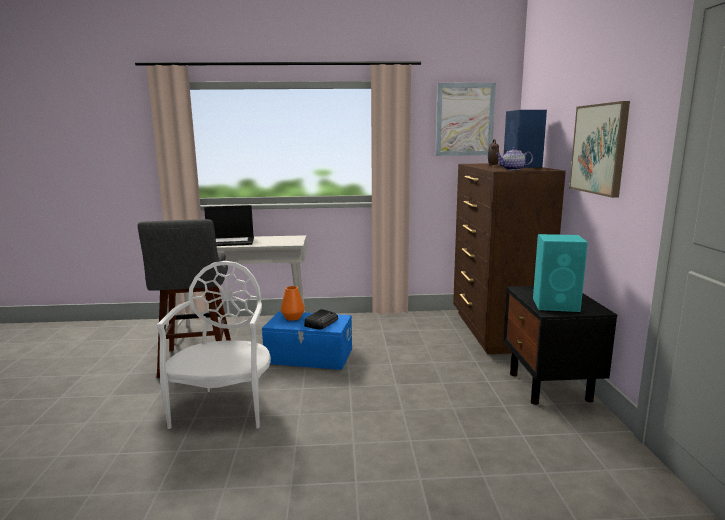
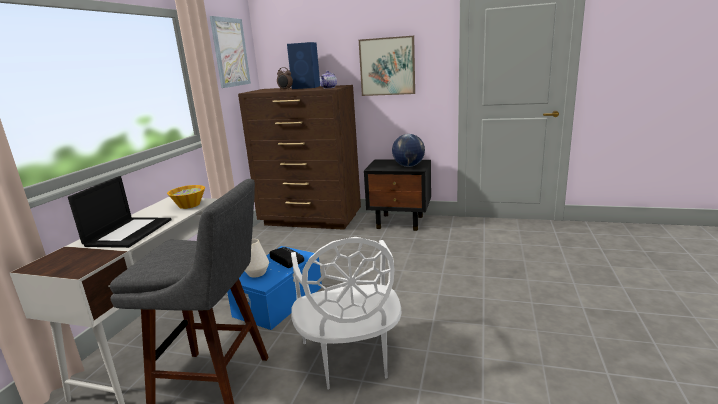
camera: 70 degrees left, 5 degrees up
white chair [157,261,271,429] -> white chair turned 120 degrees counterclockwise [291,237,401,389]
orange vase [281,286,305,321] -> white vase [245,239,269,278]
turquoise speaker [533,234,588,312] -> globe [392,134,425,167]
none -> bowl [167,185,205,209]

